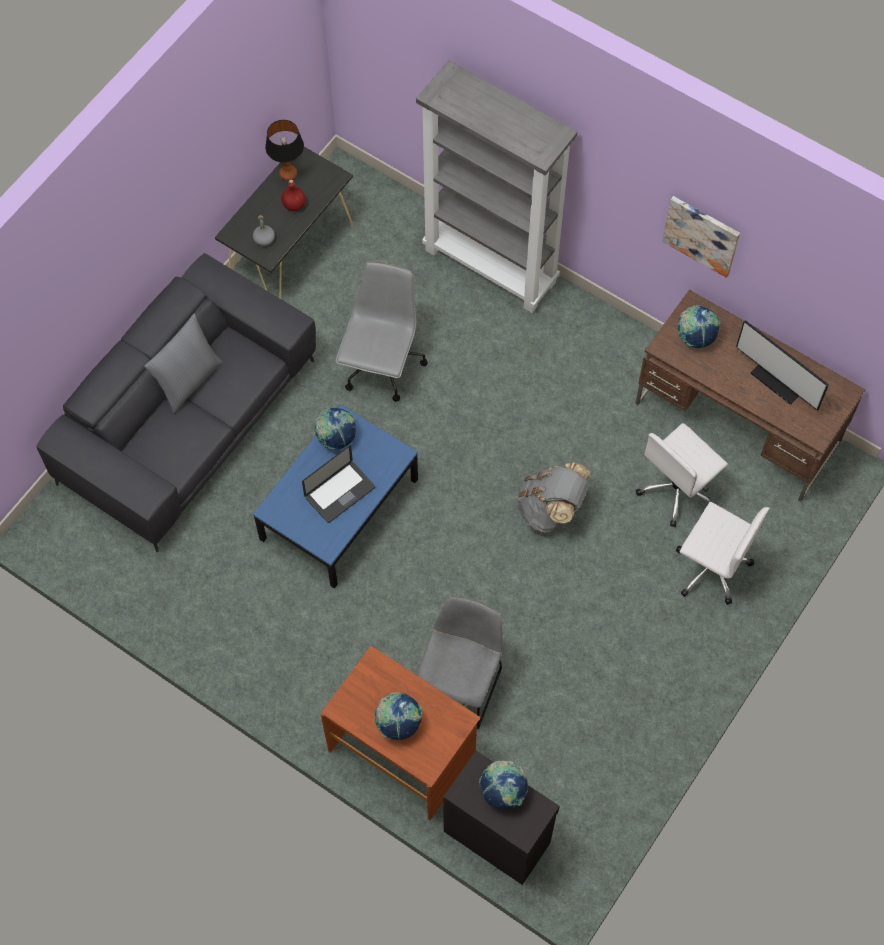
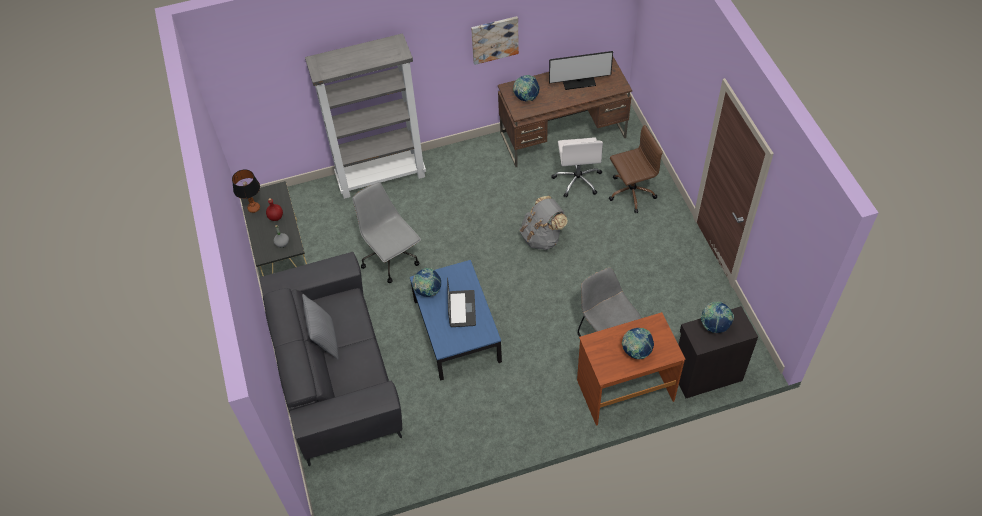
camera: 50 degrees left, 10 degrees down
white office chair [676,502,770,605] -> brown office chair [609,125,663,213]

